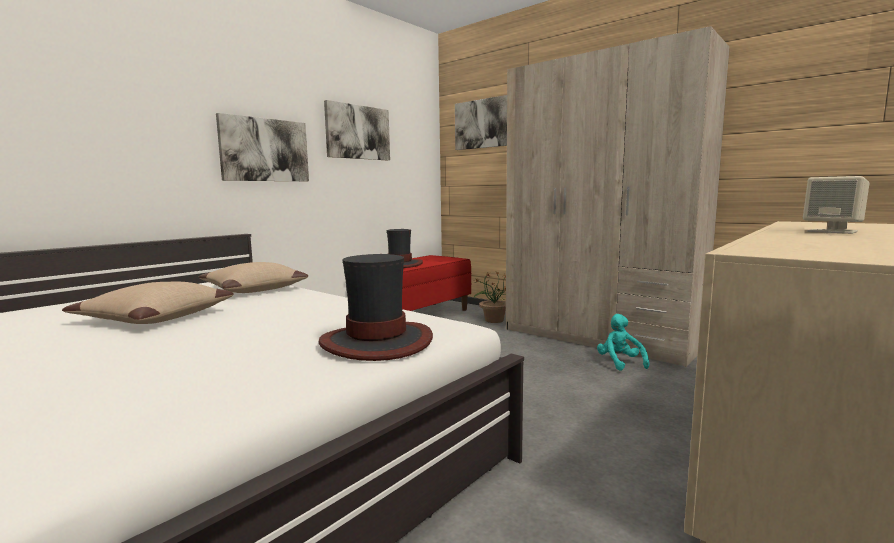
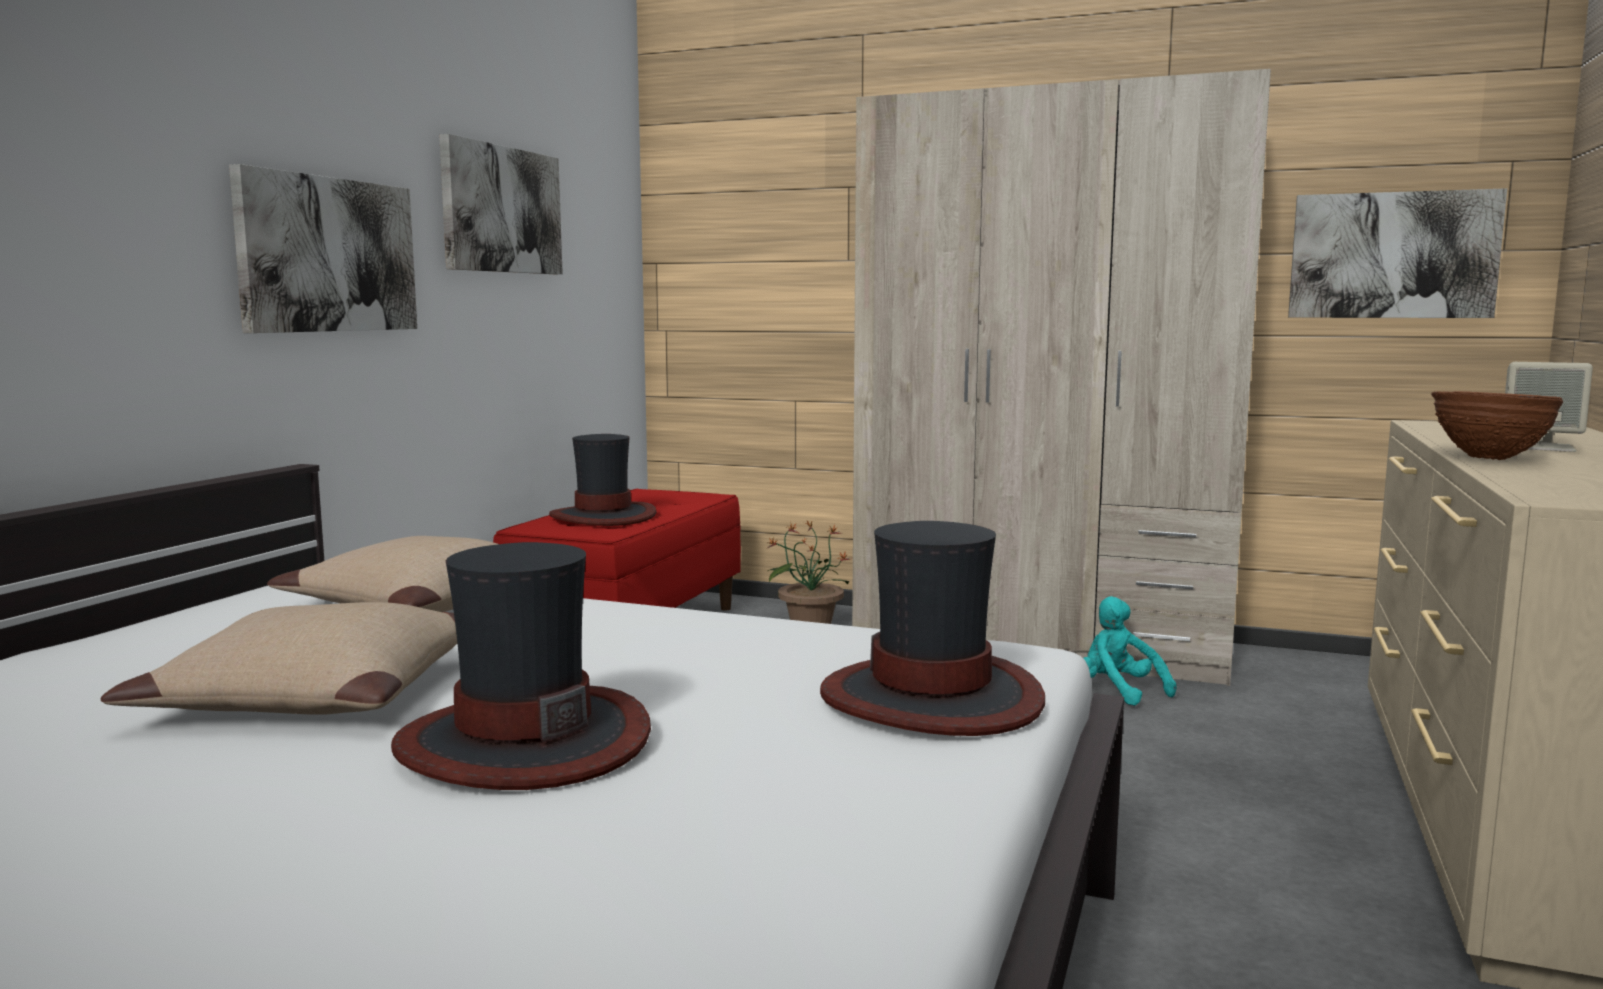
camera: 20 degrees left, 0 degrees up
picture [455,95,507,150] -> picture moved to [1288,188,1507,318]
none -> hat [391,542,651,790]
none -> brown bowl [1431,391,1563,460]

